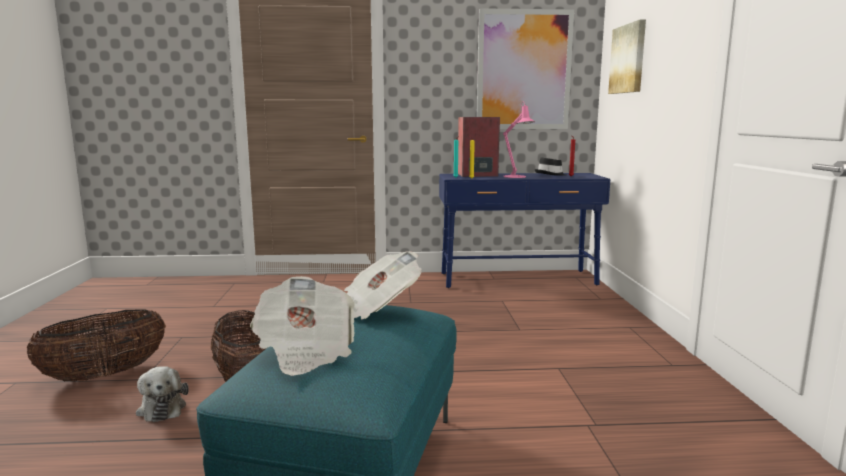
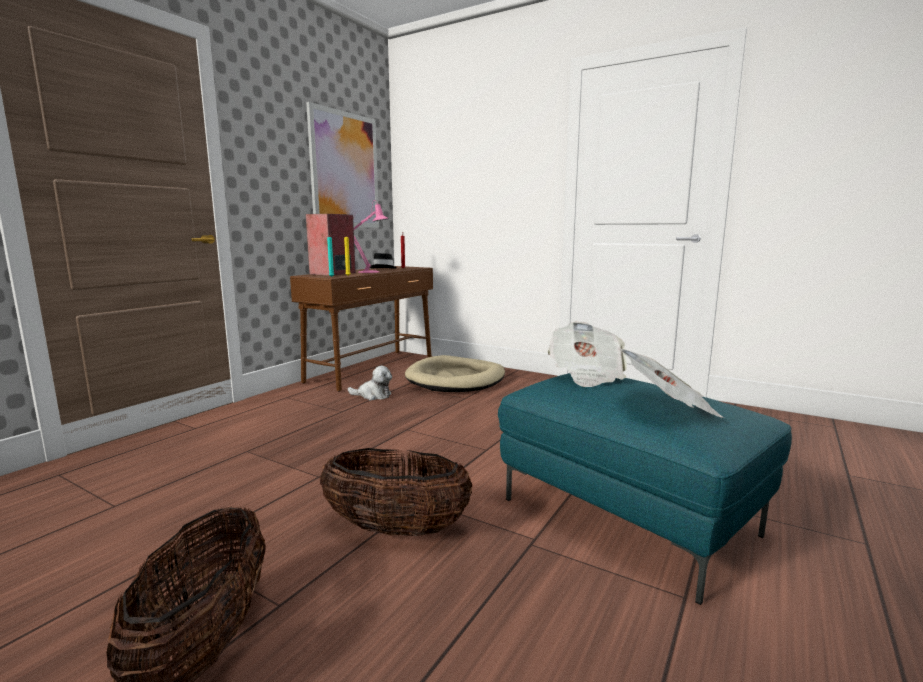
camera: 55 degrees left, 0 degrees up
plush toy [136,366,189,422] -> plush toy moved to [348,366,392,400]
blue console table [439,173,611,288] -> brown console table [290,266,433,391]
picture [608,19,646,94] -> none
none -> beige dog bed [405,355,505,392]

